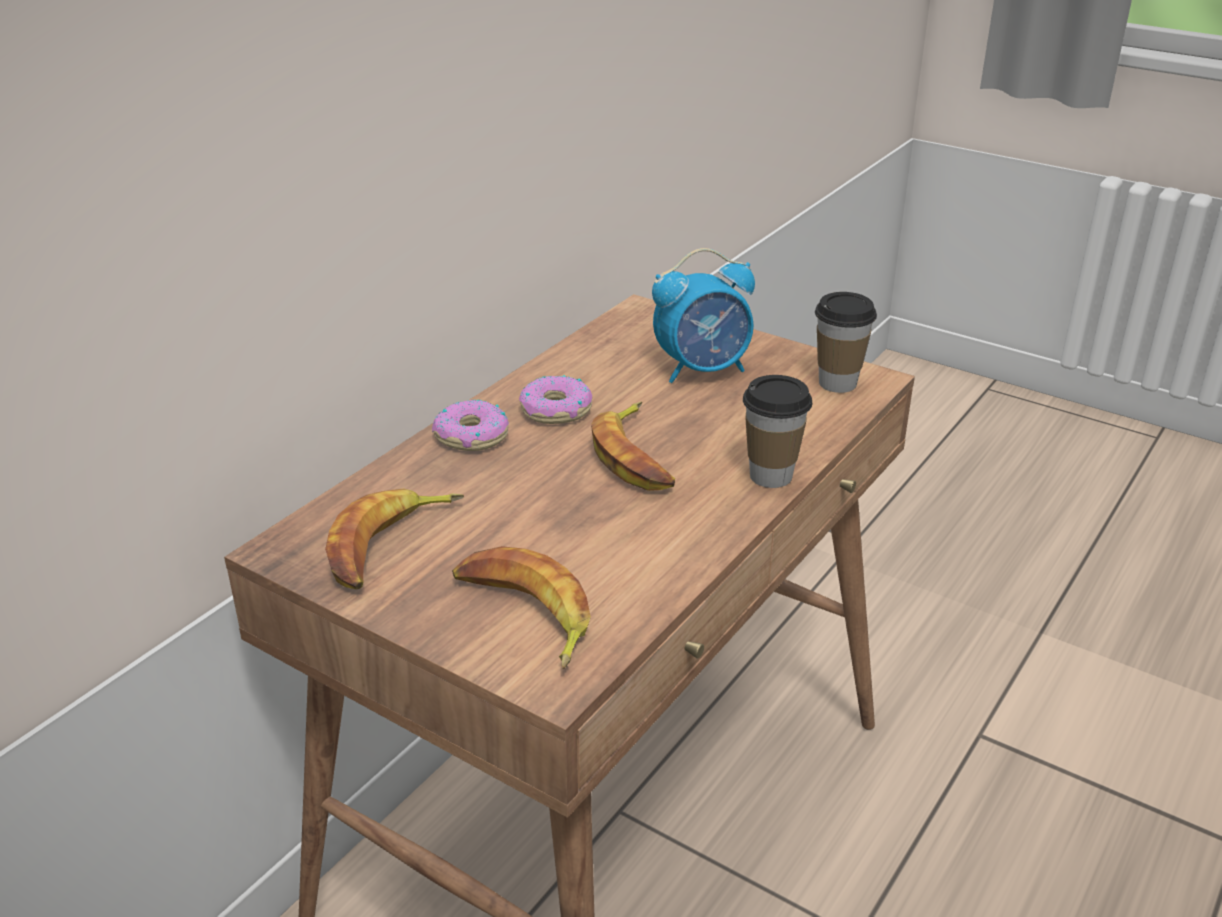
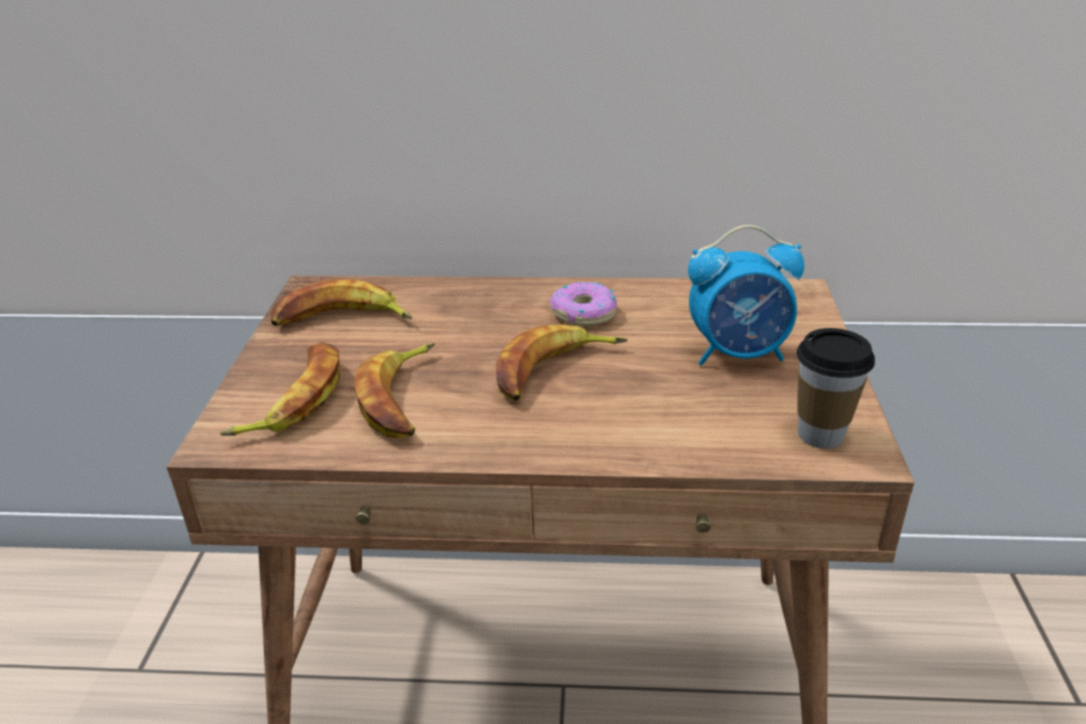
camera: 60 degrees right, 0 degrees up
donut [432,400,509,451] -> none
alarm clock [652,248,755,383] -> alarm clock turned 45 degrees counterclockwise [688,225,804,365]
cup [743,375,812,488] -> none
none -> banana [354,343,435,438]

